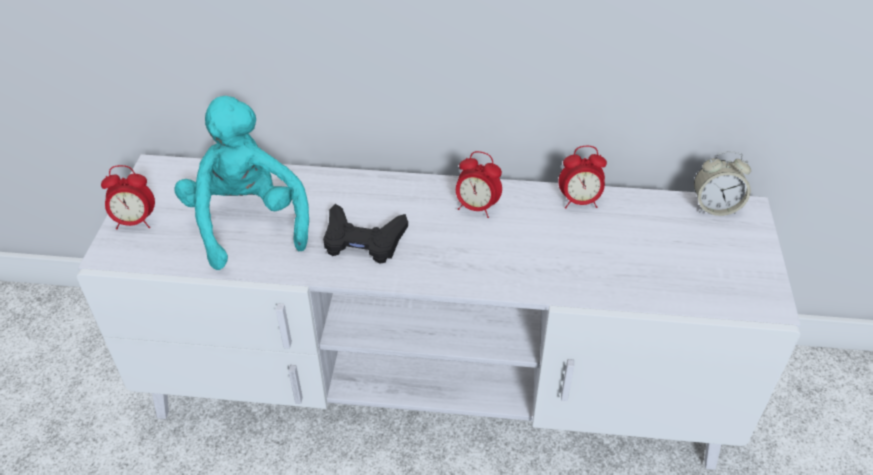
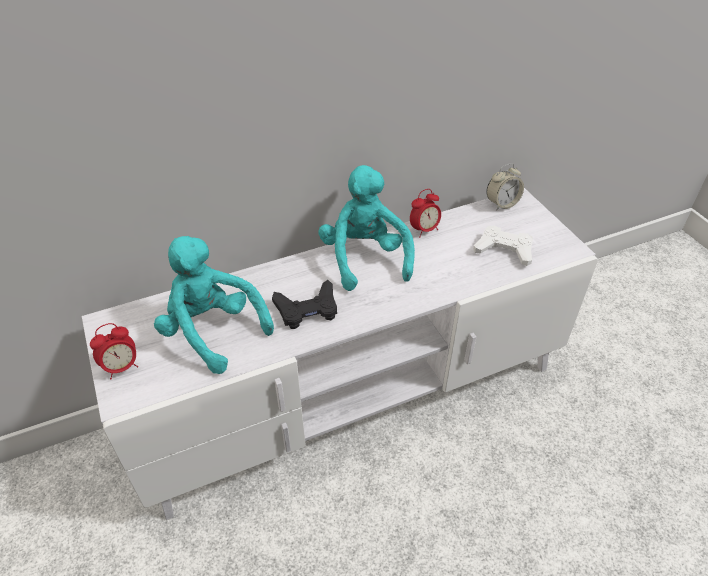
camera: 30 degrees left, 0 degrees up
alarm clock [456,151,502,218] -> turquoise plush toy [318,165,415,291]
none -> white game controller [473,226,533,266]

